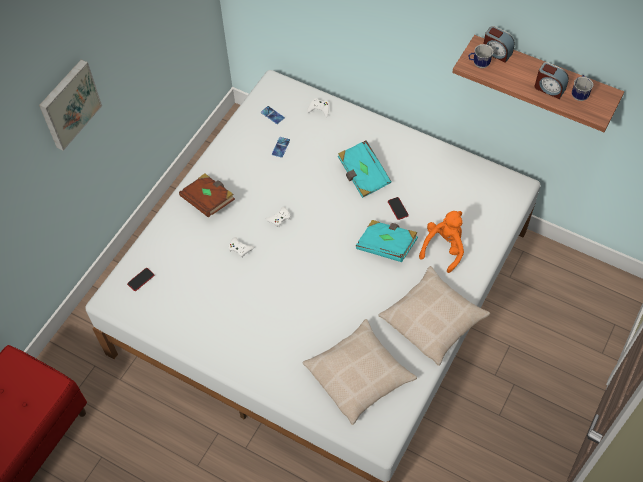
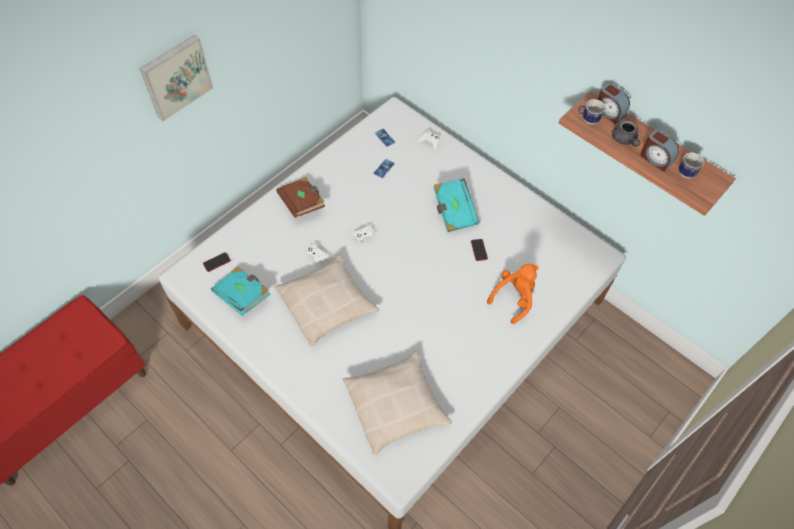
camera: 10 degrees right, 0 degrees up
turquoise book [356,220,418,262] -> turquoise book moved to [211,267,271,316]
beige pillow [378,266,490,366] -> beige pillow moved to [274,254,379,347]
none -> grey teapot [612,121,640,147]

